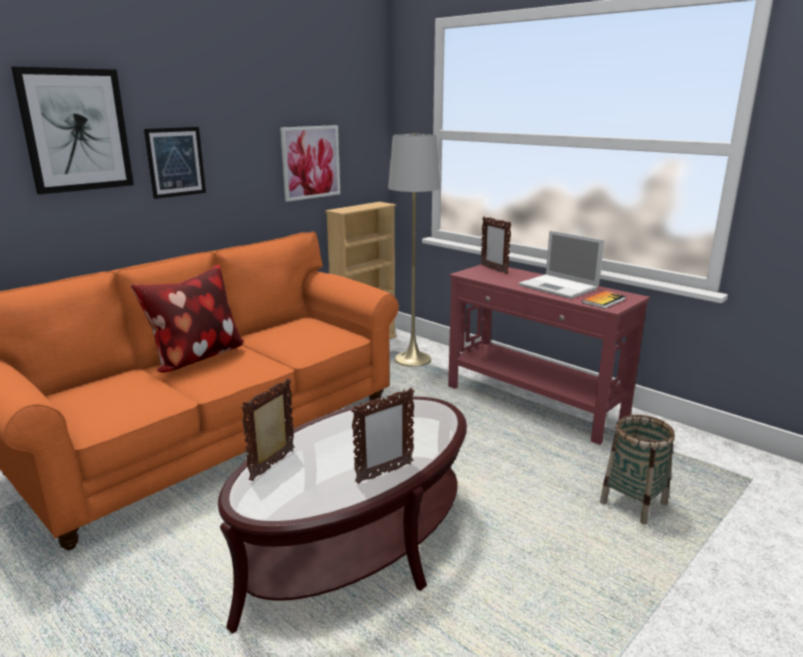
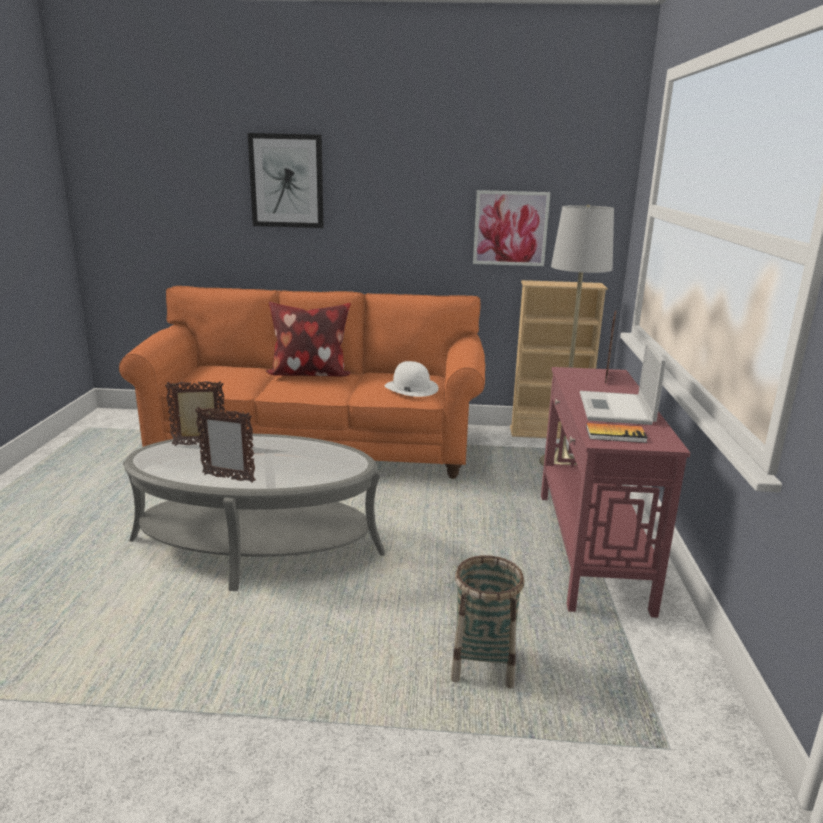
camera: 50 degrees right, 0 degrees up
picture [144,127,206,199] -> none
brown coffee table [218,396,467,634] -> grey coffee table [123,434,385,591]
none -> white hat [385,361,439,397]

